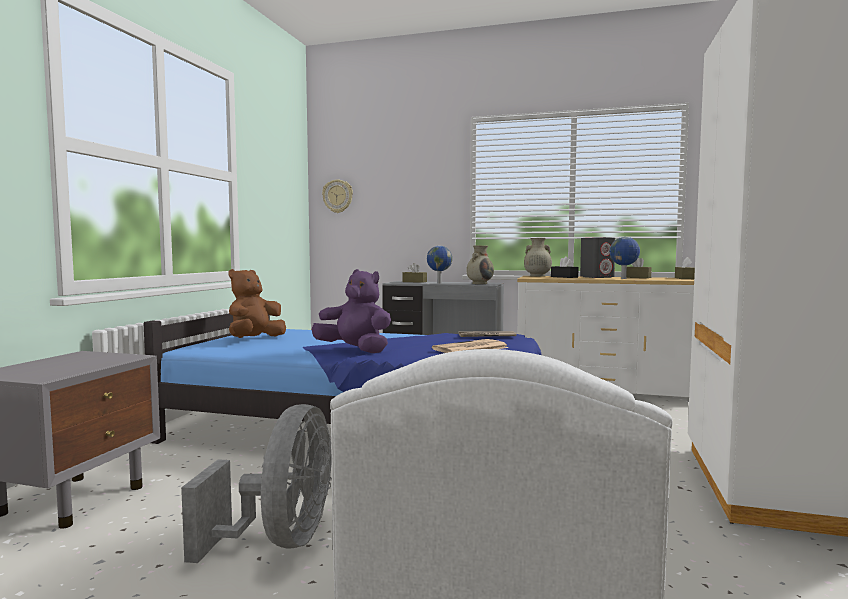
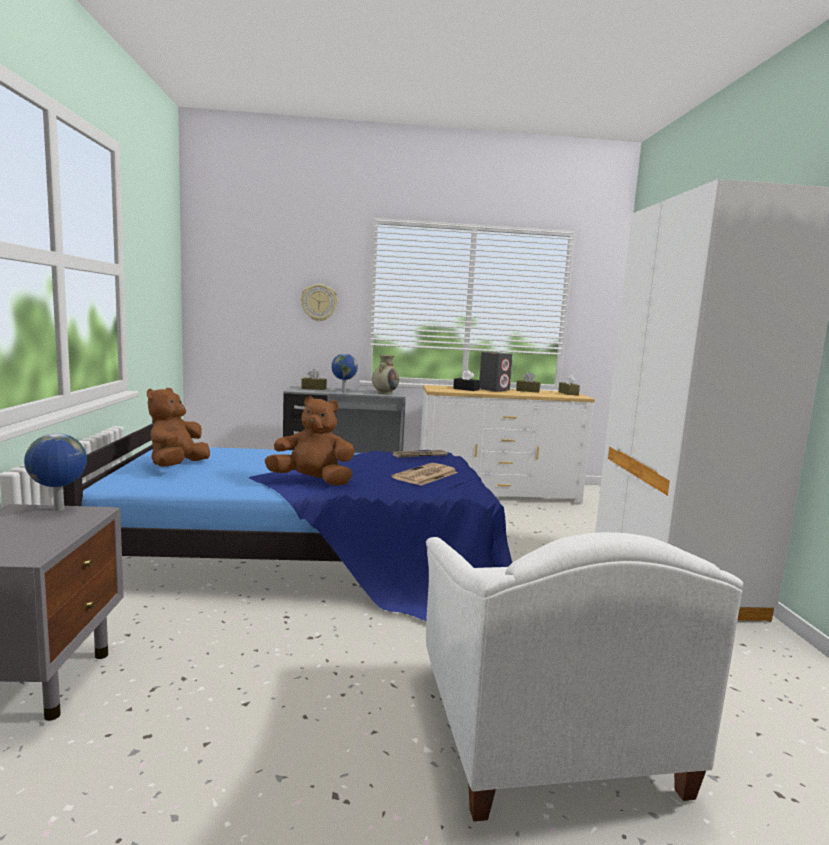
camera: 20 degrees left, 5 degrees up
grey fan [181,404,332,563] -> none
purple plush toy [312,269,391,353] -> brown plush toy [265,396,355,486]
wall clock [322,179,353,213] -> wall clock moved to [301,284,338,321]
beige vase [524,238,552,277] -> none
globe [610,237,640,279] -> globe moved to [24,433,87,511]

